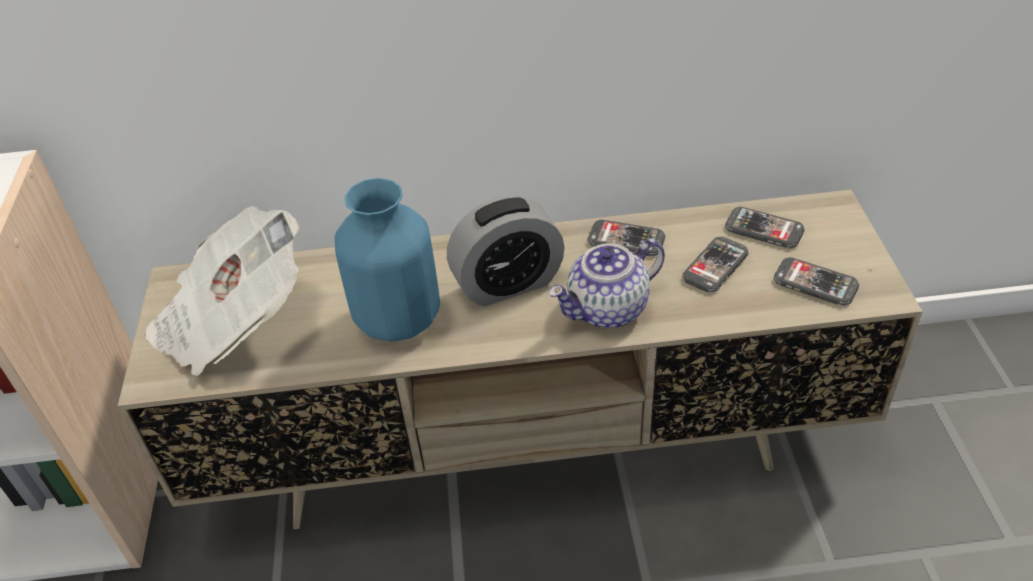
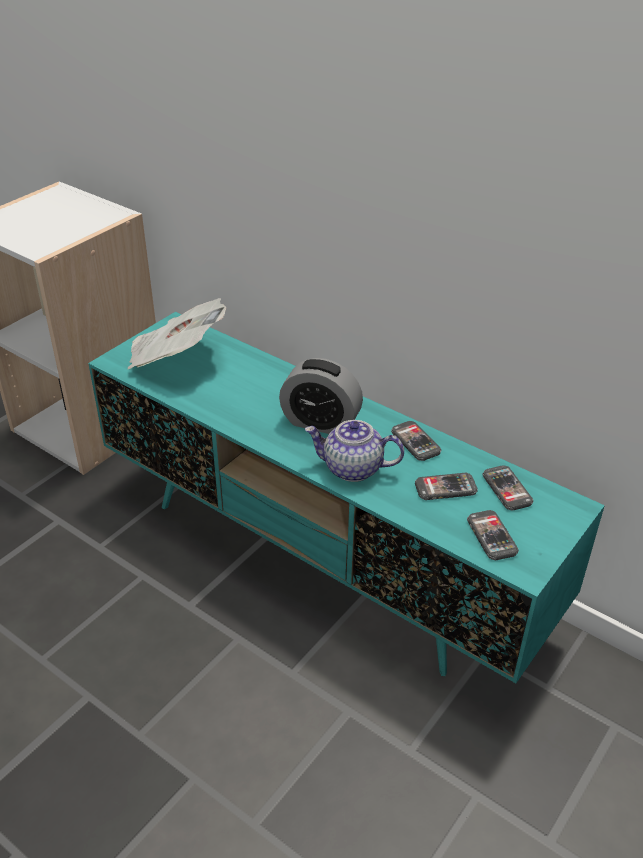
camera: 40 degrees right, 5 degrees down
beige tv stand [118,189,923,529] -> turquoise tv stand [88,312,605,683]
blue vase [335,178,440,342] -> none

